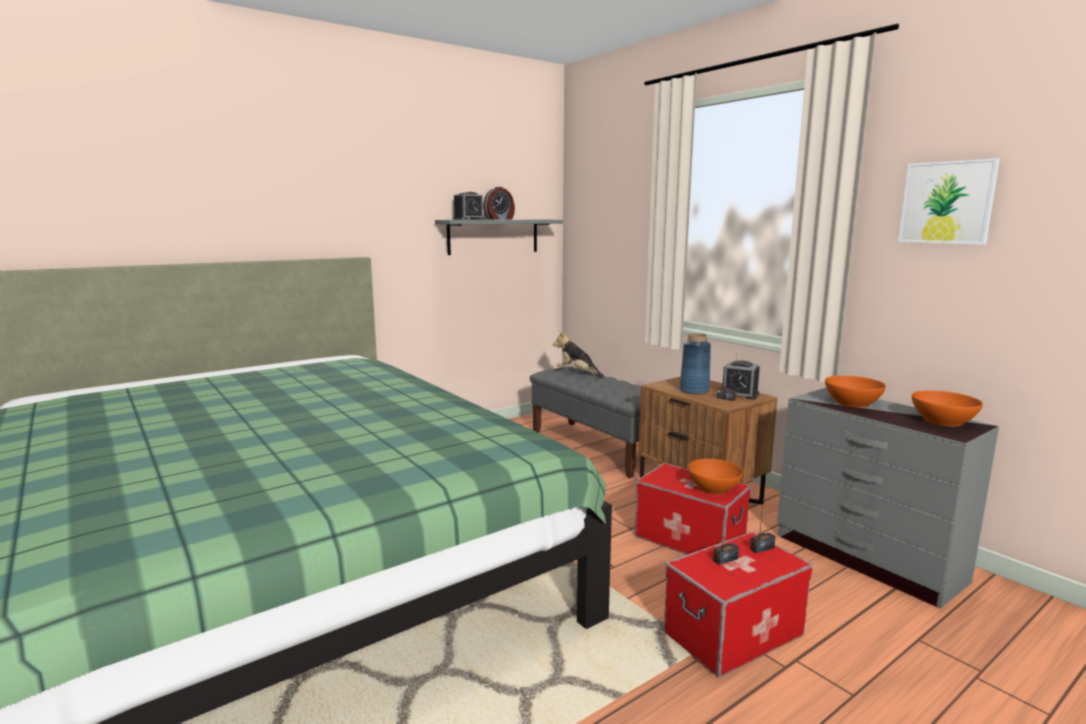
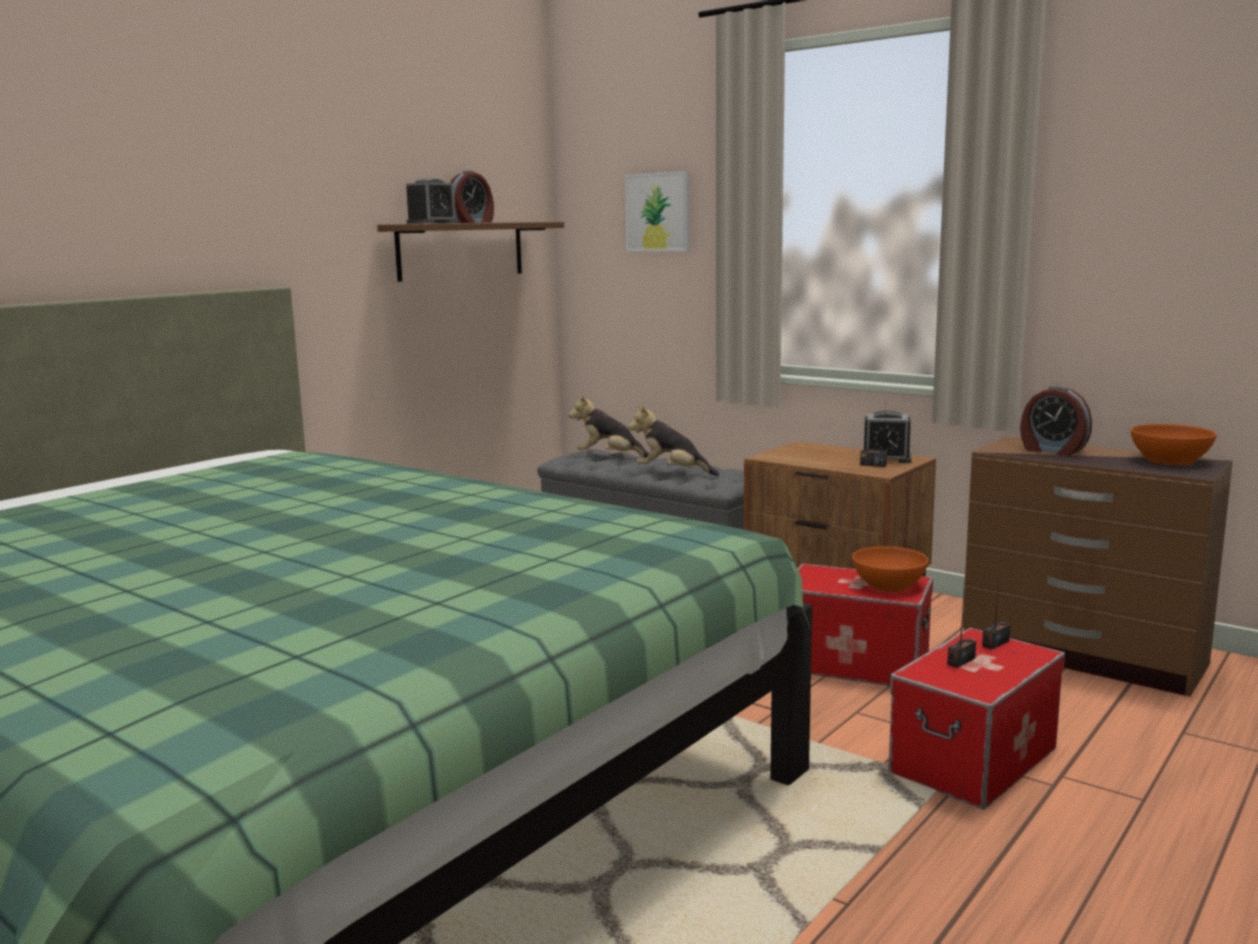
camera: 15 degrees left, 0 degrees up
grey shelf [435,220,563,255] -> brown shelf [377,222,564,282]
blue vase [680,333,711,395] -> none
grey dresser [777,388,999,609] -> brown dresser [962,437,1233,697]
orange bowl [825,376,886,408] -> alarm clock [1020,386,1092,456]
picture [898,158,1000,245] -> picture moved to [625,171,690,251]
none -> plush toy [628,405,719,476]

